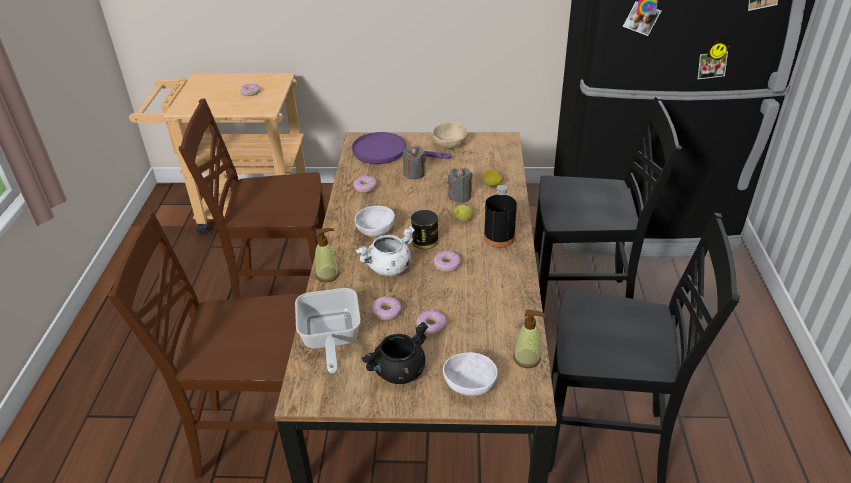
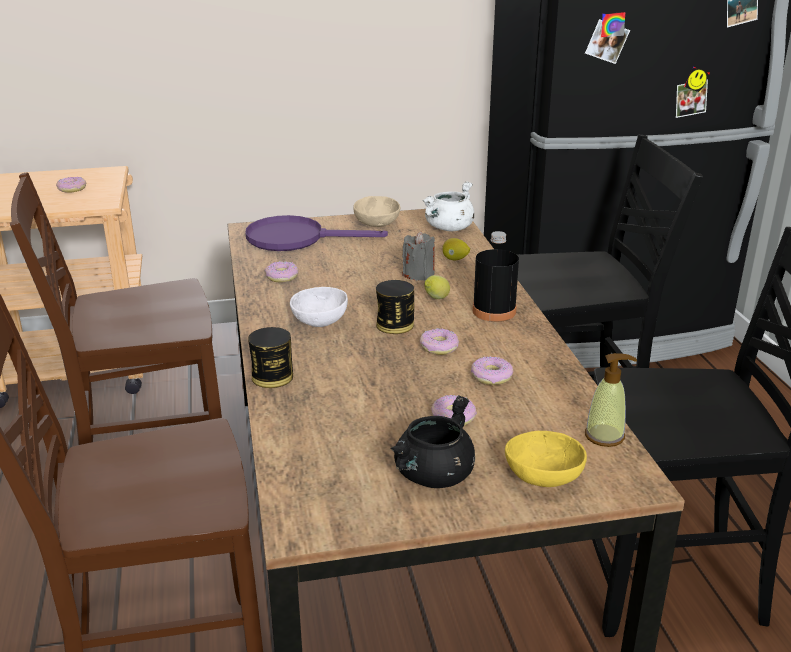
camera: 15 degrees left, 10 degrees down
frying pan [295,288,361,374] -> none
soap dispenser [315,228,339,282] -> can [248,327,293,388]
white cooking pot [356,226,415,276] -> white cooking pot moved to [422,181,474,231]
donut [372,296,402,320] -> donut moved to [471,357,513,385]
grey candle [403,146,426,179] -> none
white bowl [443,352,498,396] -> yellow bowl [505,431,587,487]

